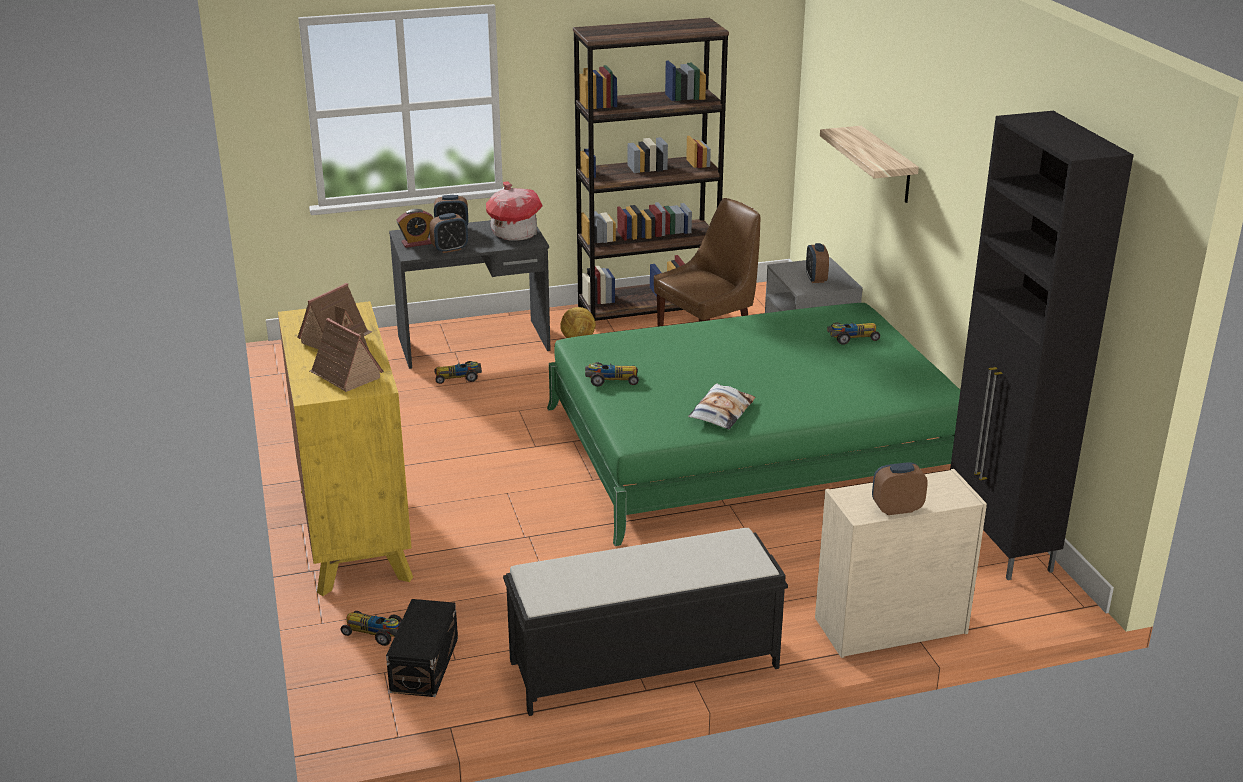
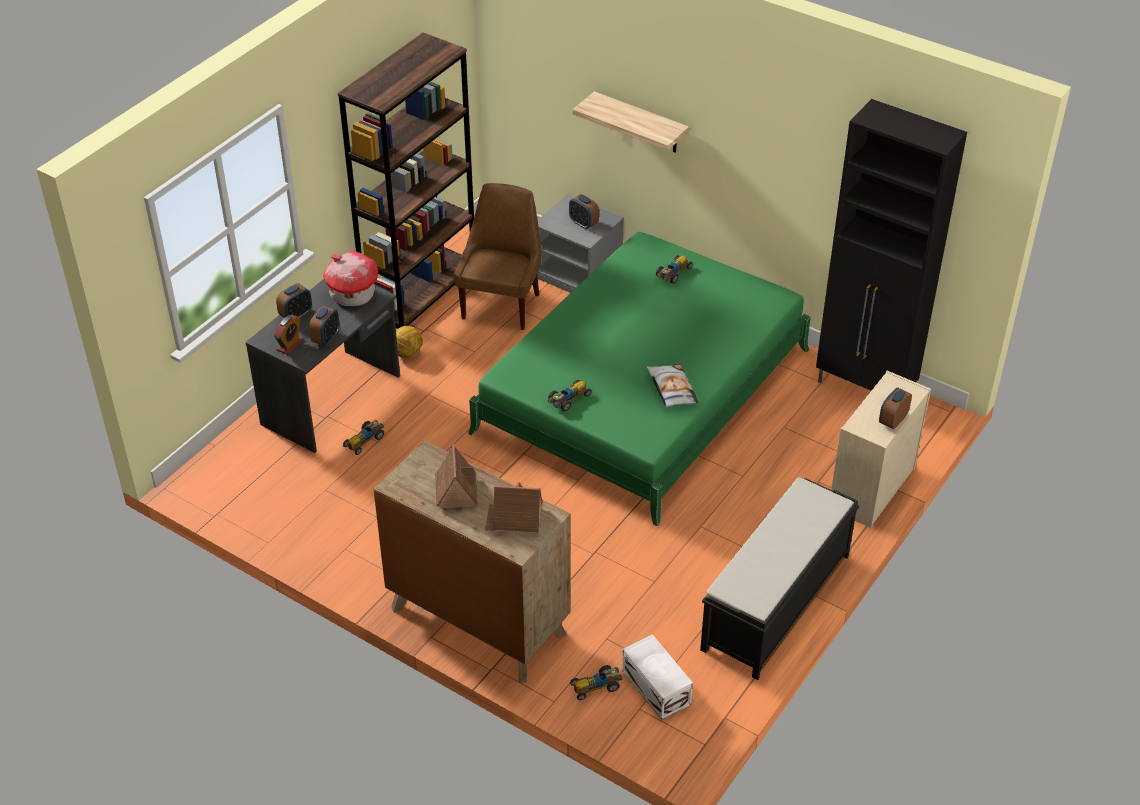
camera: 40 degrees left, 15 degrees up
yellow dresser [278,301,413,596] -> brown dresser [374,441,571,683]
black storage box [386,599,458,697] -> white storage box [622,634,693,720]

